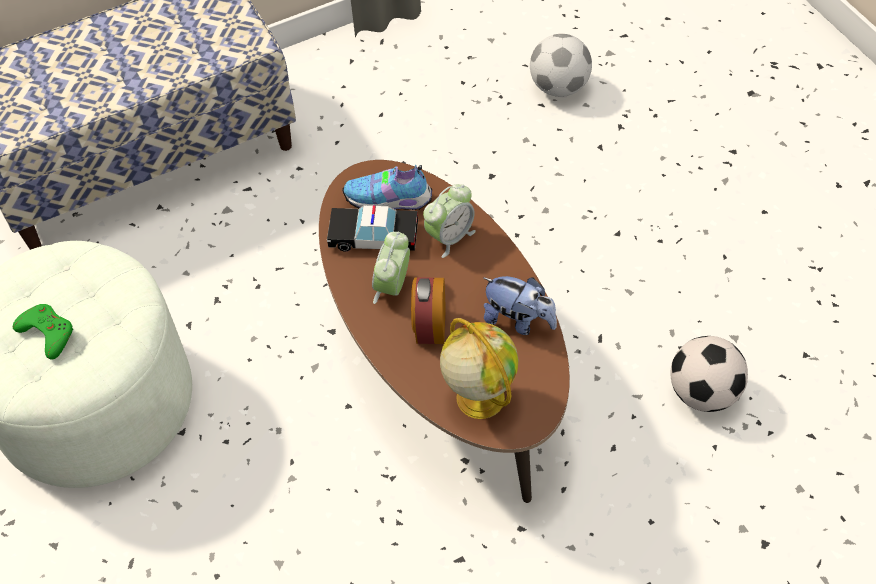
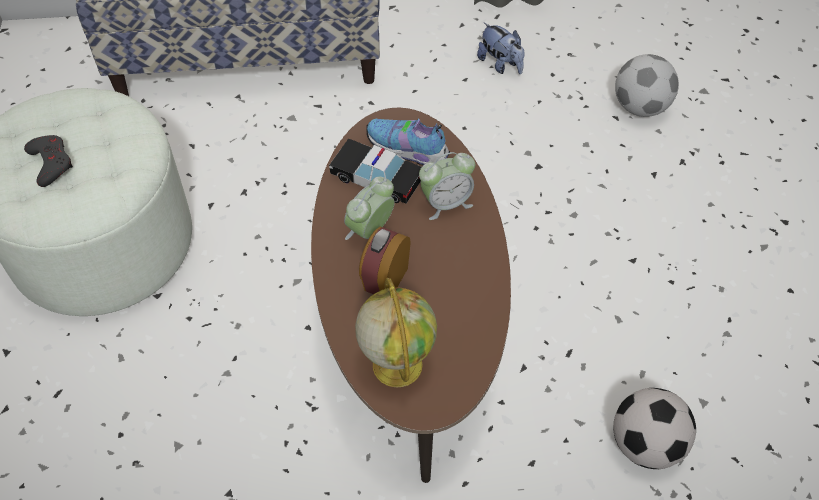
camera: 20 degrees right, 0 degrees up
green game controller [13,304,73,360] -> grey game controller [24,135,73,187]
plush toy [483,276,557,335] -> plush toy moved to [477,23,524,74]

